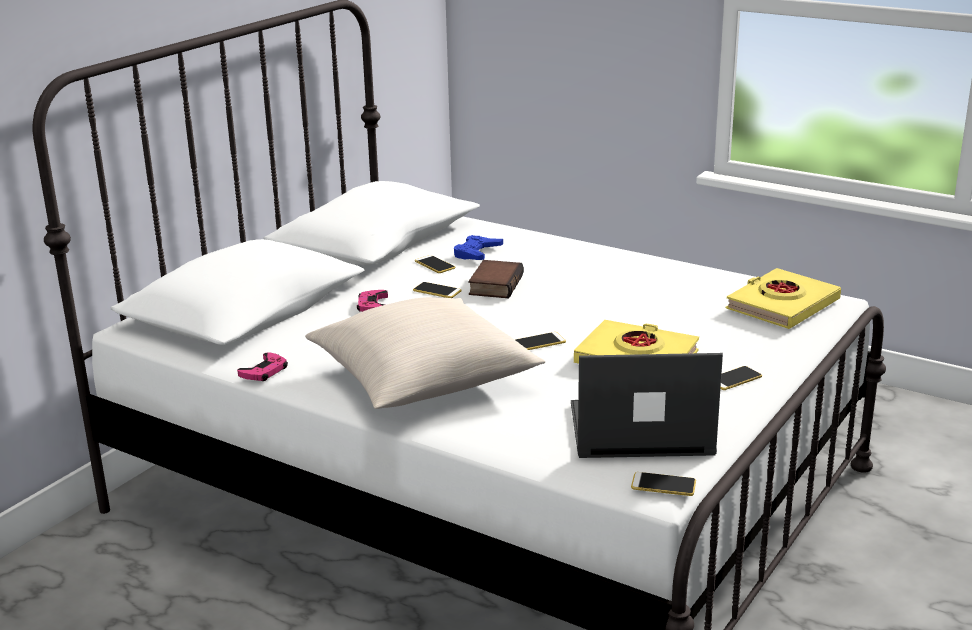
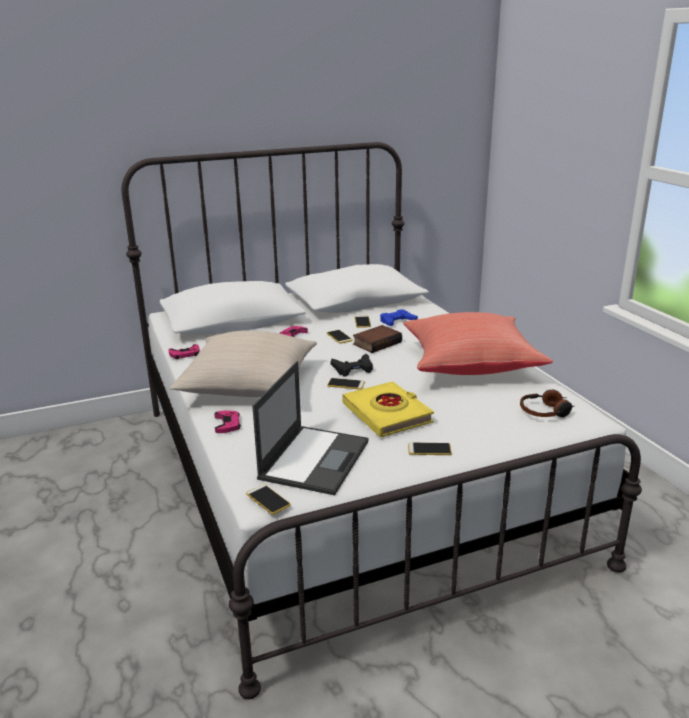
camera: 35 degrees right, 0 degrees up
laptop [571,353,723,458] -> laptop turned 75 degrees clockwise [252,361,368,495]
yellow book [725,268,841,329] -> headphones [520,390,575,417]
none -> pink game controller [214,411,241,433]
none -> black game controller [331,354,373,376]
none -> red pillow [403,312,553,375]

